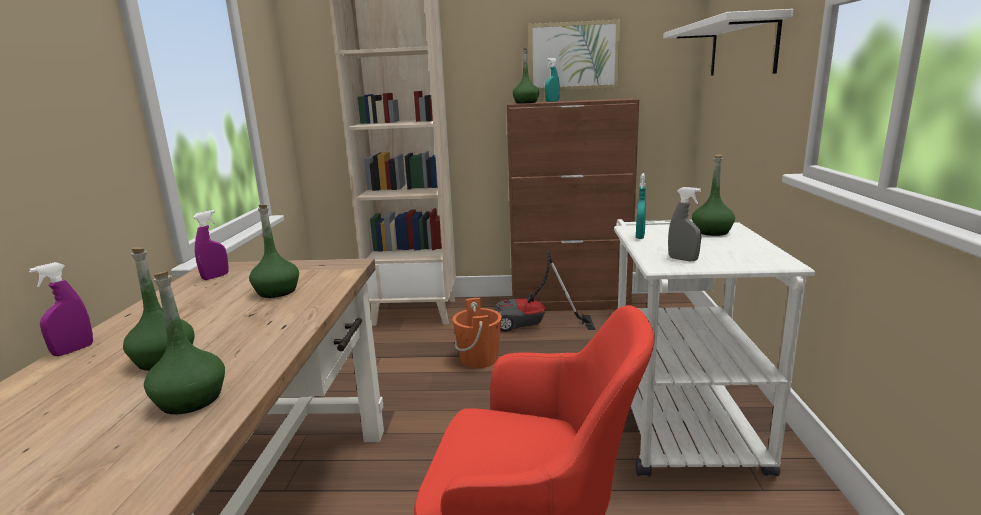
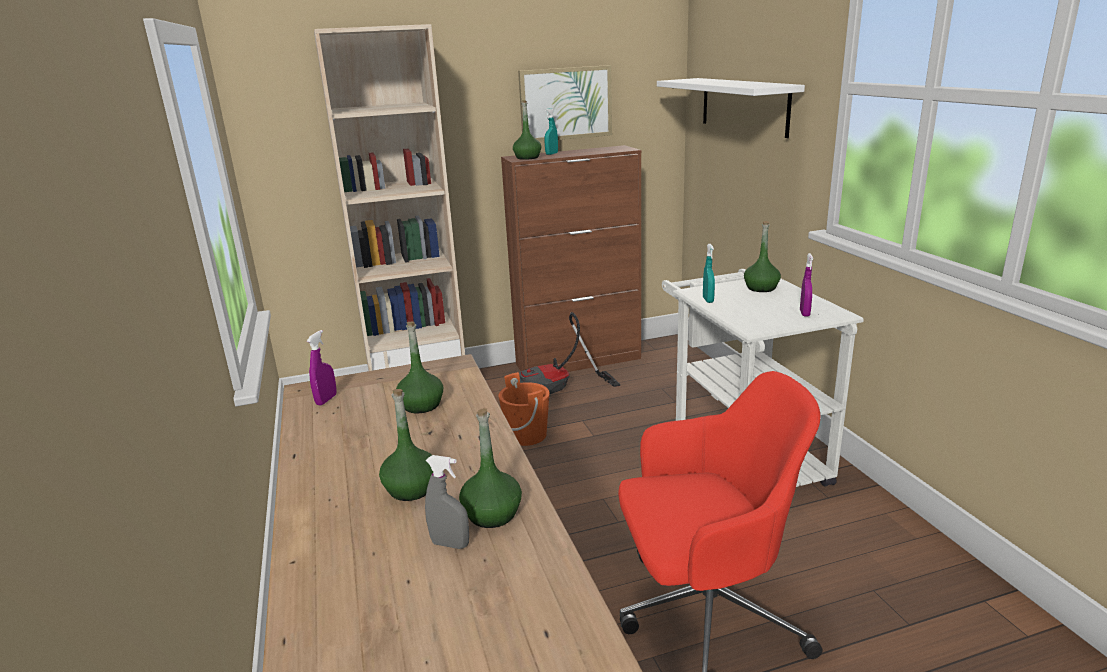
camera: 20 degrees left, 5 degrees up
purple spray bottle [29,262,93,356] -> purple spray bottle moved to [800,253,813,317]
grey spray bottle [668,187,701,261] -> grey spray bottle moved to [425,455,469,549]

